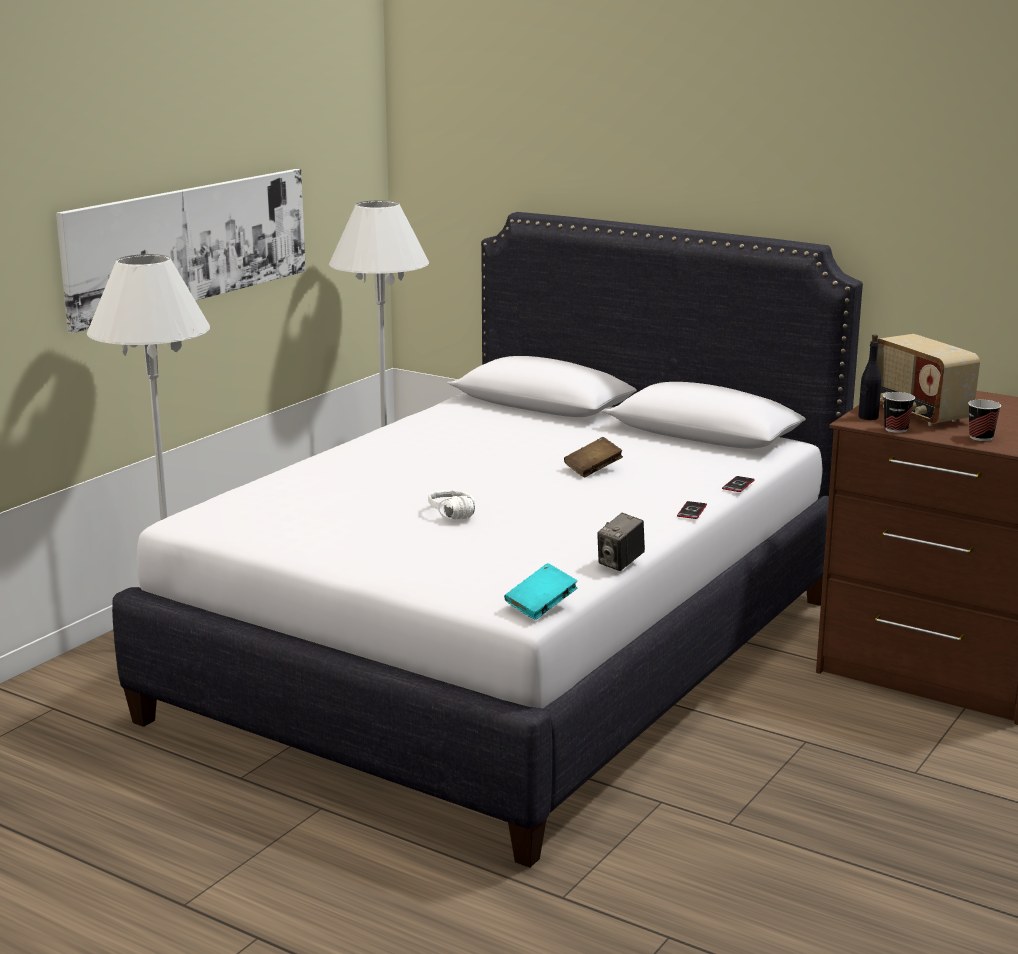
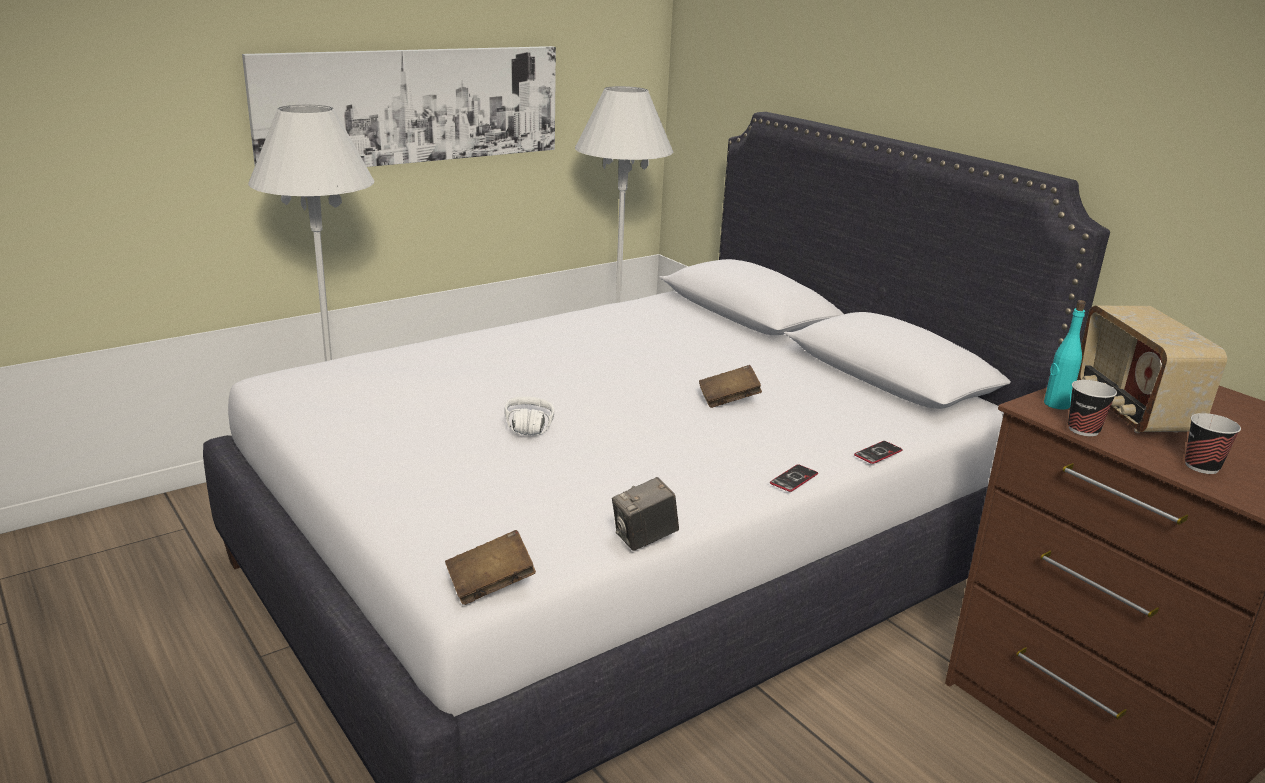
camera: 20 degrees right, 5 degrees up
turquoise book [504,563,577,620] -> brown book [445,530,536,605]
black bottle [858,334,881,420] -> turquoise bottle [1044,300,1086,410]

